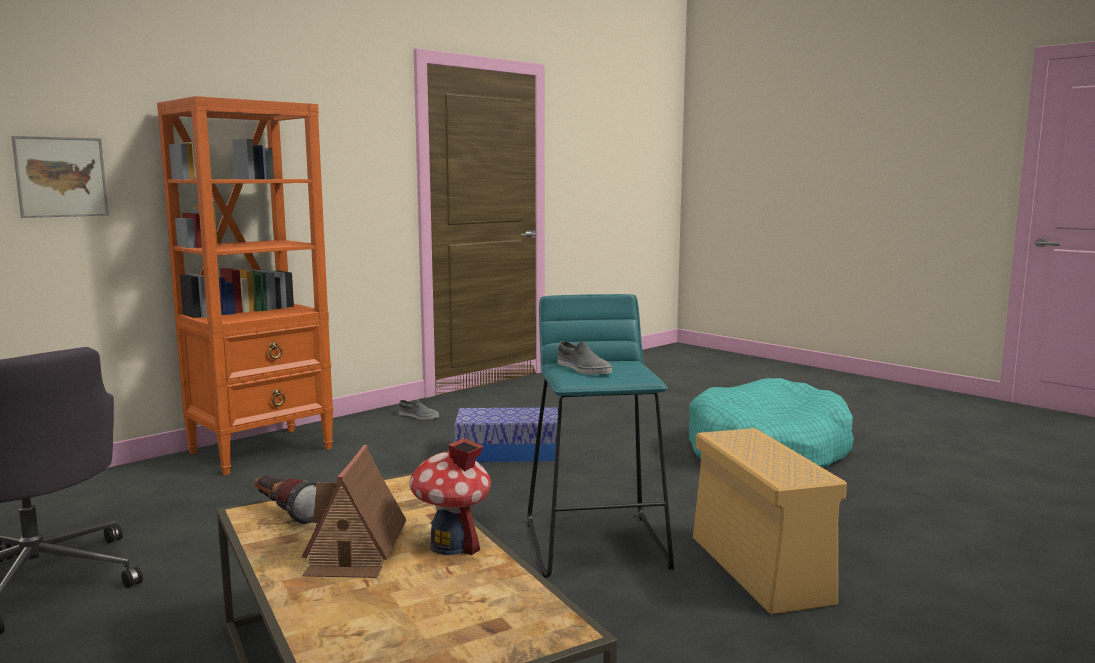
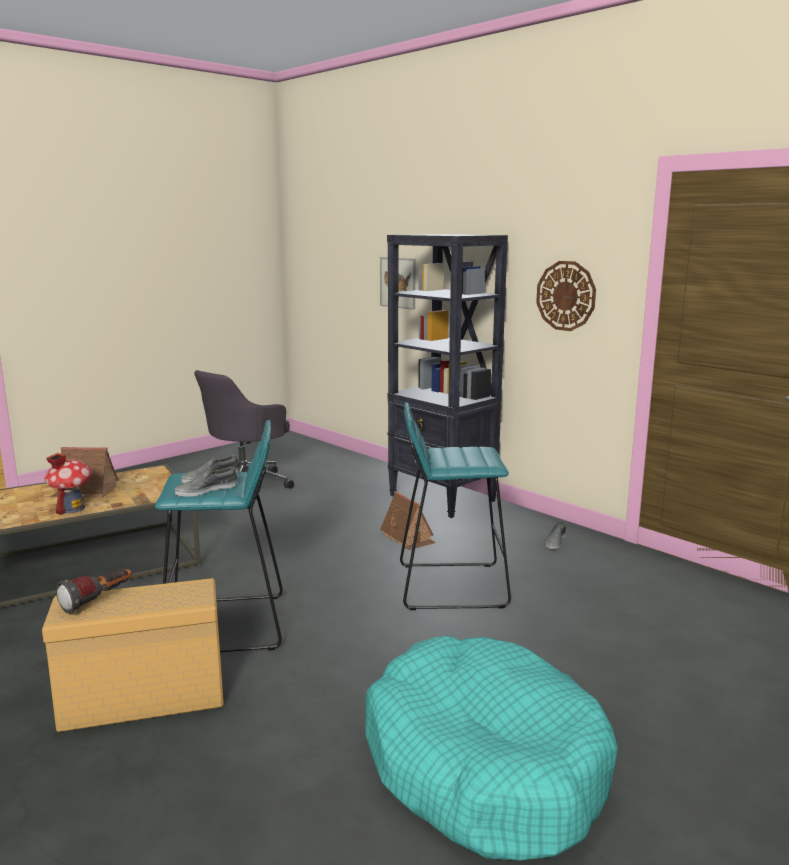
camera: 90 degrees right, 5 degrees up
orange bookcase [157,96,333,475] -> black bookcase [387,234,508,518]
flashlight [255,476,317,524] -> flashlight moved to [56,569,132,614]
storage box [454,407,558,462] -> turquoise stool [400,402,511,610]
none -> grey shoe [175,467,238,497]
none -> toy house [380,491,436,550]
none -> wall clock [536,261,596,331]

